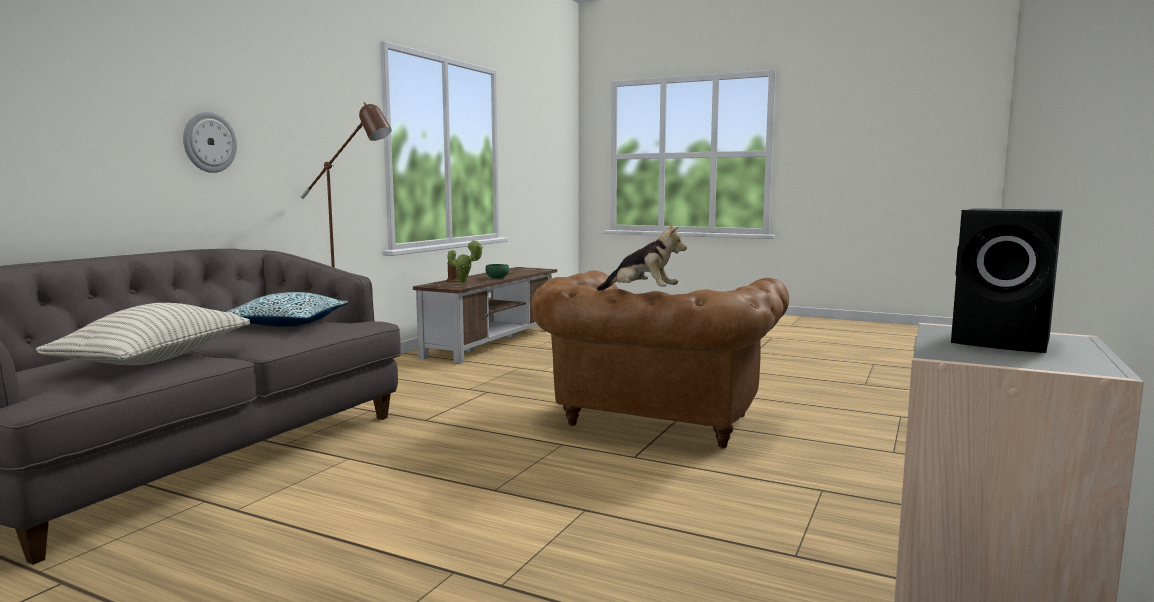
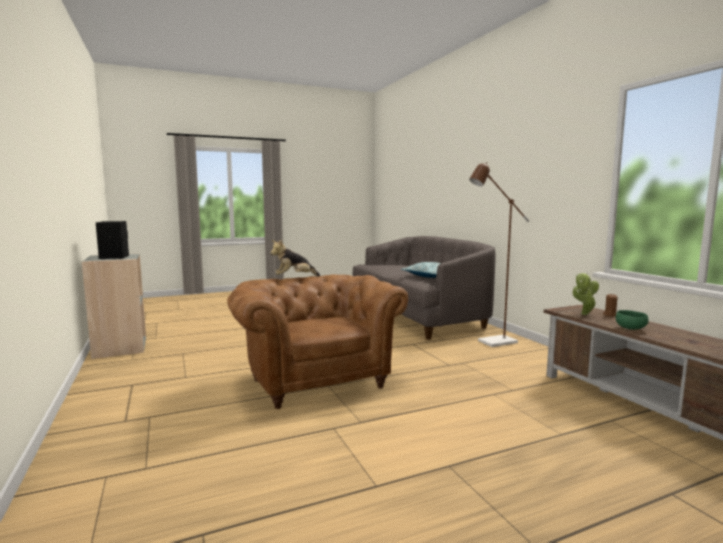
camera: 130 degrees right, 0 degrees up
pillow [36,303,250,365] -> none
wall clock [183,111,237,173] -> none

